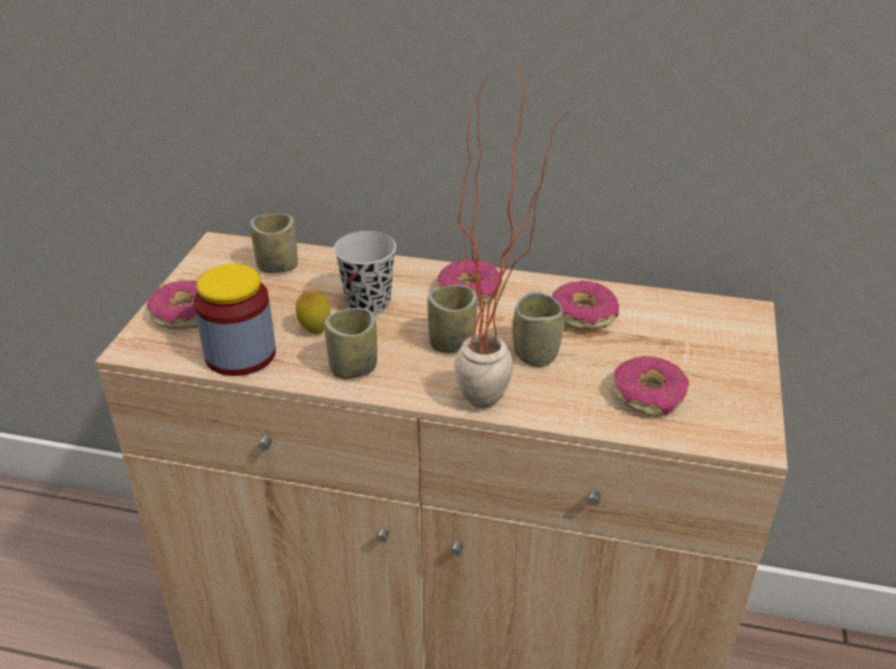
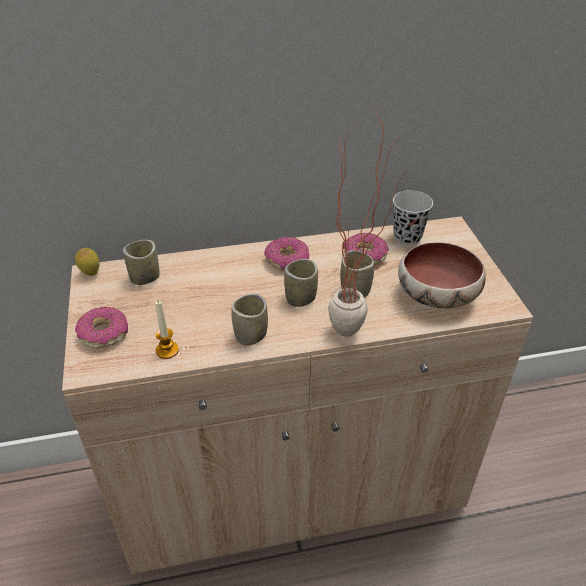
camera: 25 degrees left, 5 degrees up
jar [194,264,276,376] -> candle [155,300,179,359]
lemon [296,291,330,334] -> lemon moved to [75,248,100,276]
black cup [334,231,396,315] -> black cup moved to [393,190,433,245]
donut [613,356,689,417] -> bowl [398,242,486,309]

